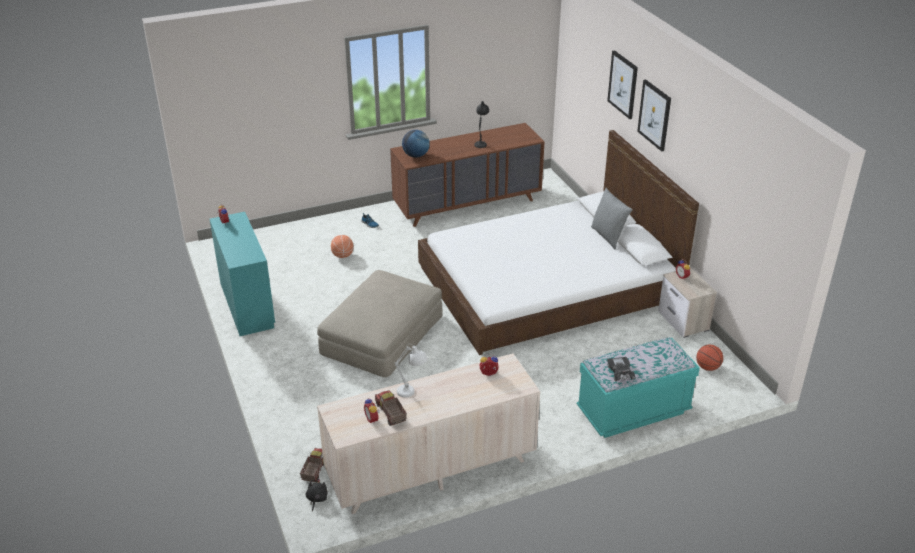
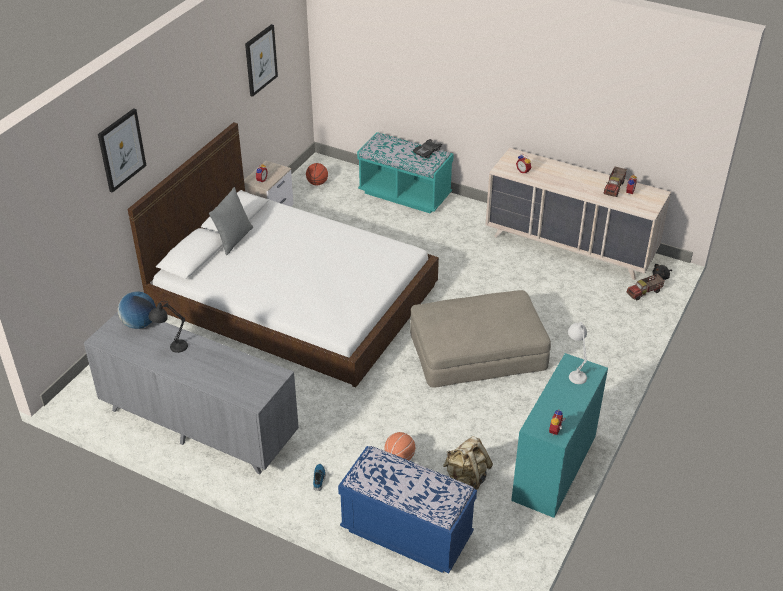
camera: 130 degrees left, 5 degrees up
brown dresser [390,123,545,227] -> grey dresser [84,312,299,474]
white table lamp [395,344,427,398] -> white table lamp moved to [568,322,587,384]
globe [402,130,430,158] -> globe moved to [118,291,156,329]
picture [637,80,671,152] -> picture moved to [245,24,278,97]
none -> blue bench [338,446,477,573]
none -> beige backpack [443,436,493,490]

